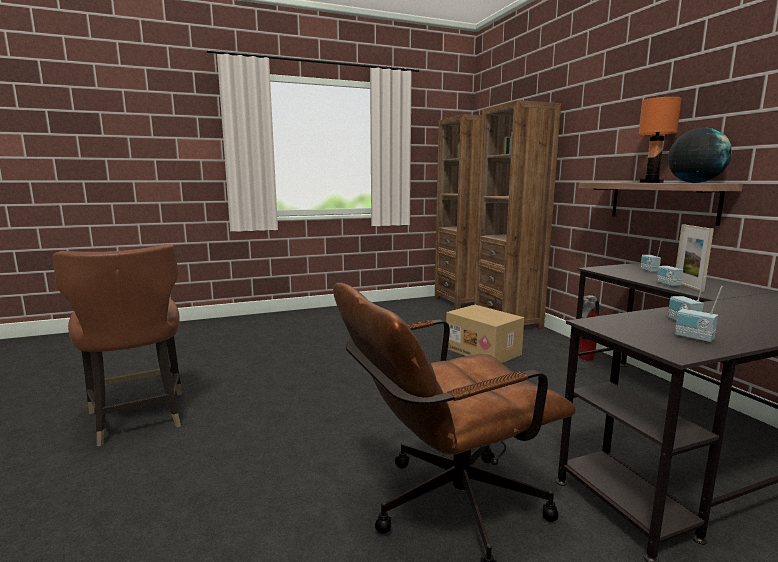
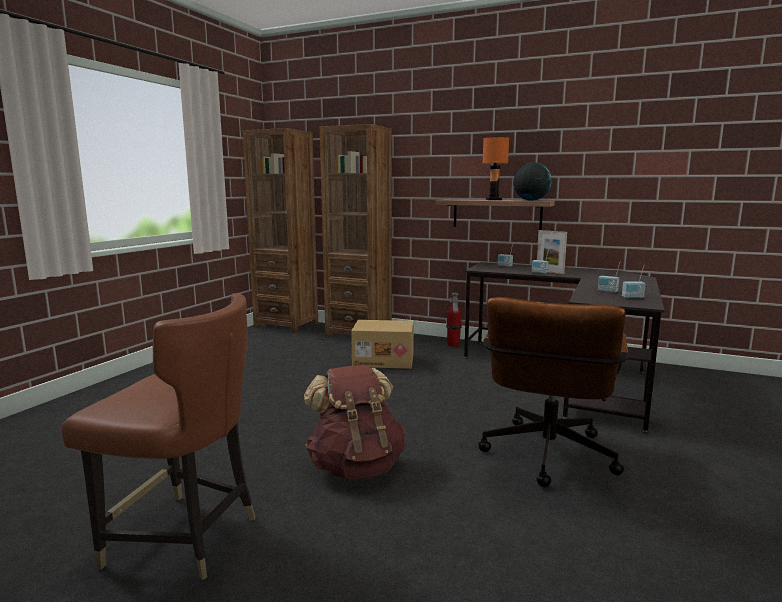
camera: 45 degrees left, 0 degrees up
none -> brown backpack [304,365,406,479]

